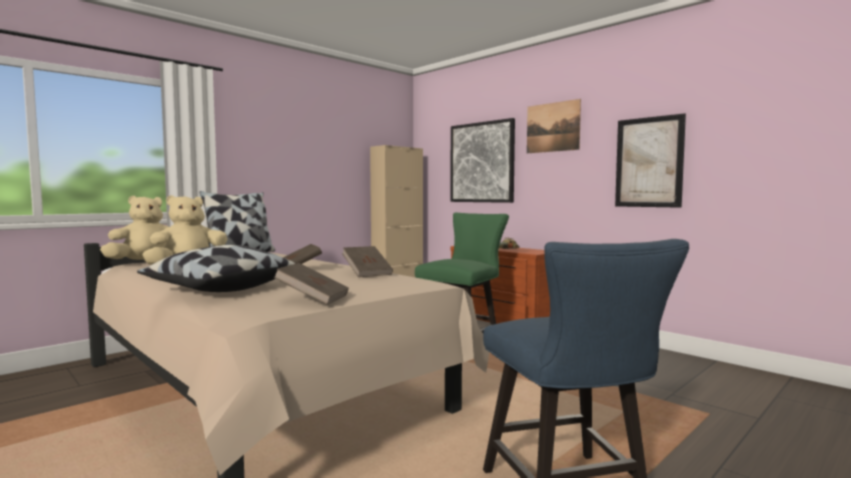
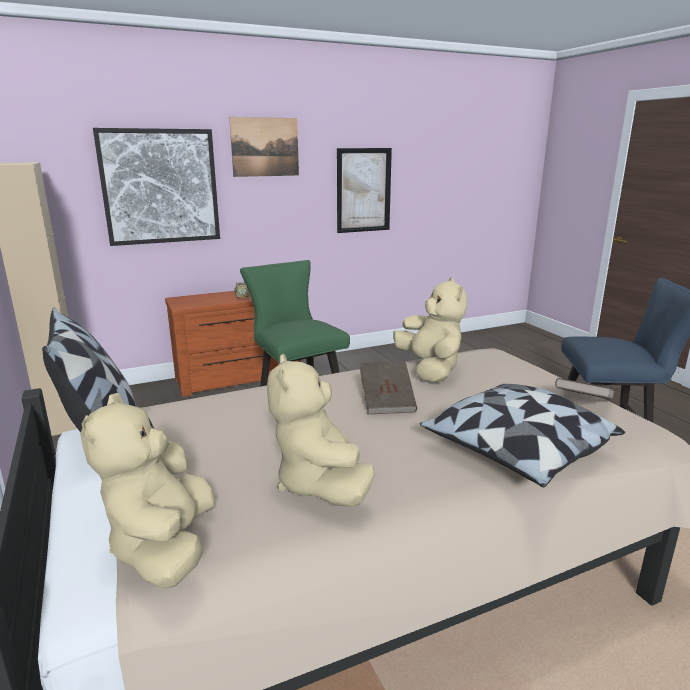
camera: 70 degrees left, 15 degrees up
brown book [342,246,393,277] -> beige plush toy [393,277,467,383]

